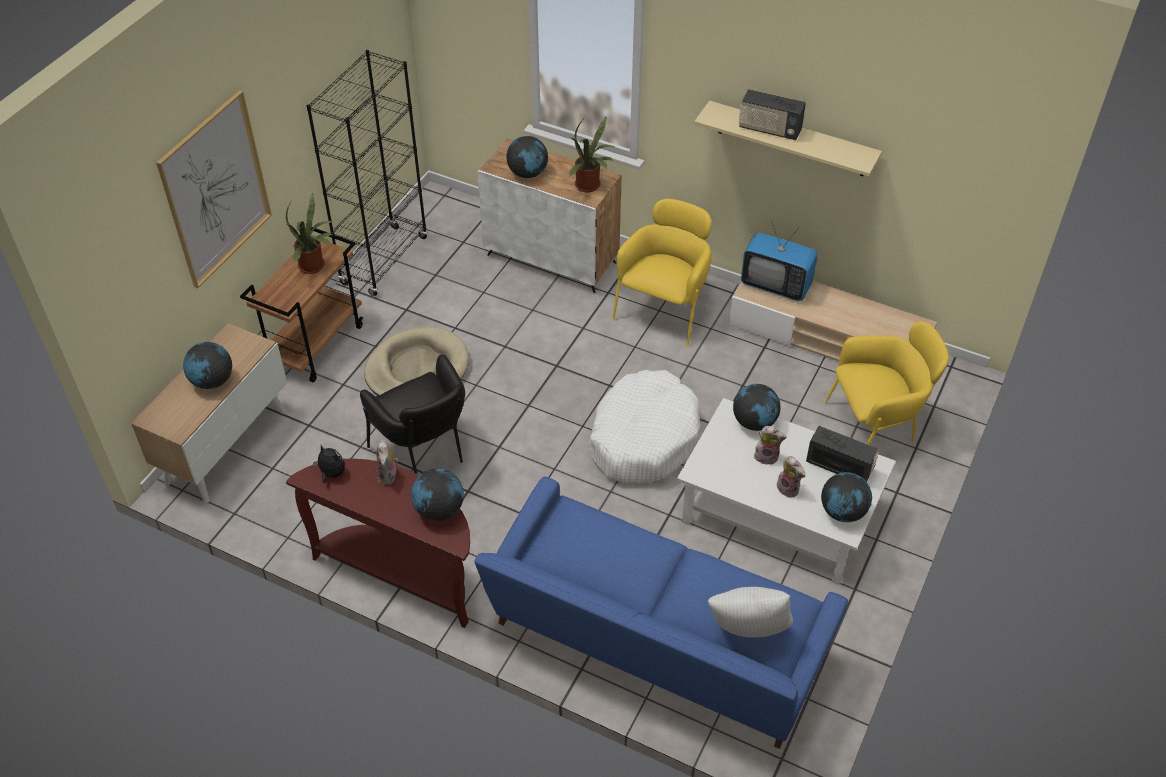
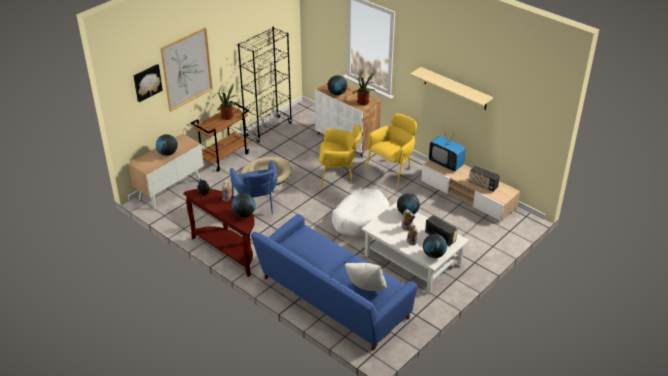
camera: 15 degrees right, 10 degrees down
black armchair [360,354,465,474] -> blue armchair [230,160,278,214]
radio [739,89,806,140] -> radio moved to [469,165,500,192]
yellow armchair [825,321,949,445] -> yellow armchair moved to [319,124,361,188]
none -> picture [133,64,163,102]

